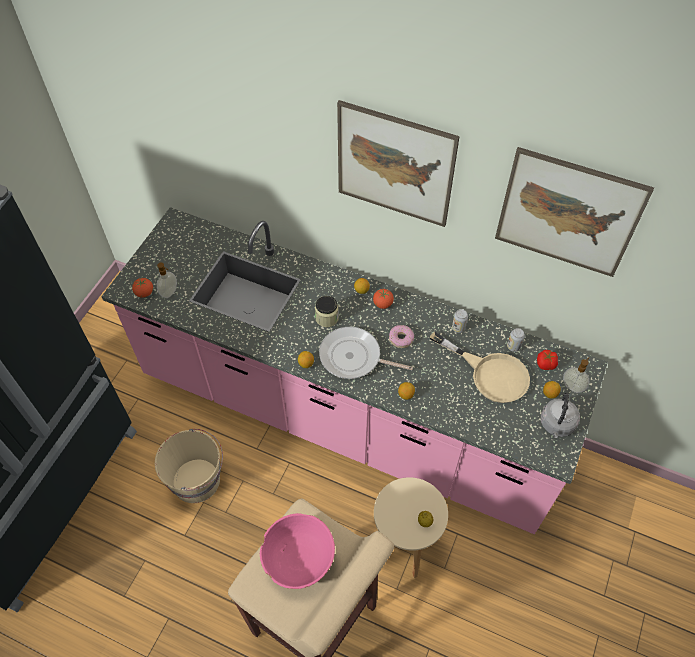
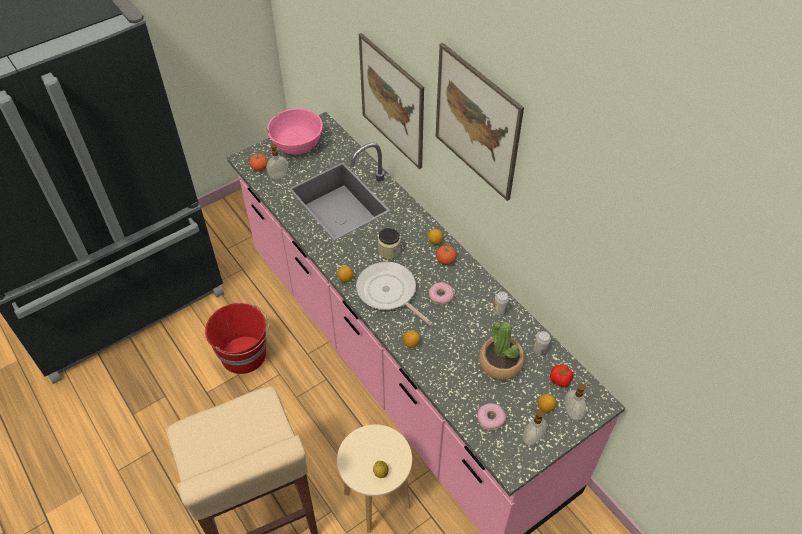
camera: 30 degrees right, 5 degrees down
beige bucket [155,429,223,503] -> red bucket [205,303,269,374]
pink bowl [260,513,335,589] -> pink bowl moved to [267,108,323,155]
beige frying pan [430,332,530,403] -> potted plant [479,322,525,380]
picture [495,147,654,277] -> picture moved to [359,33,424,169]
grey kettle [541,393,580,438] -> soap dispenser [523,408,547,446]
none -> donut [477,403,506,431]

